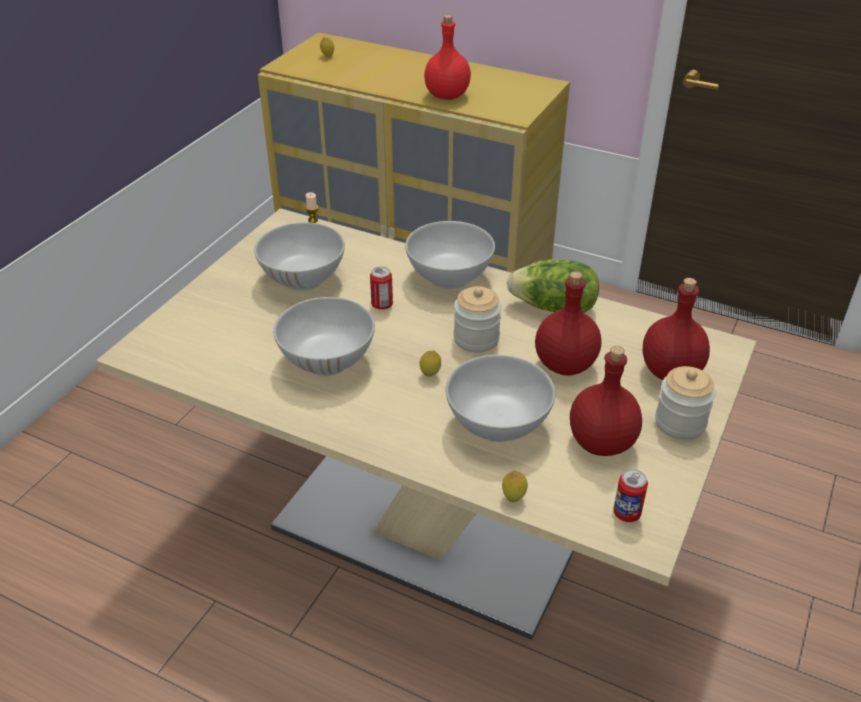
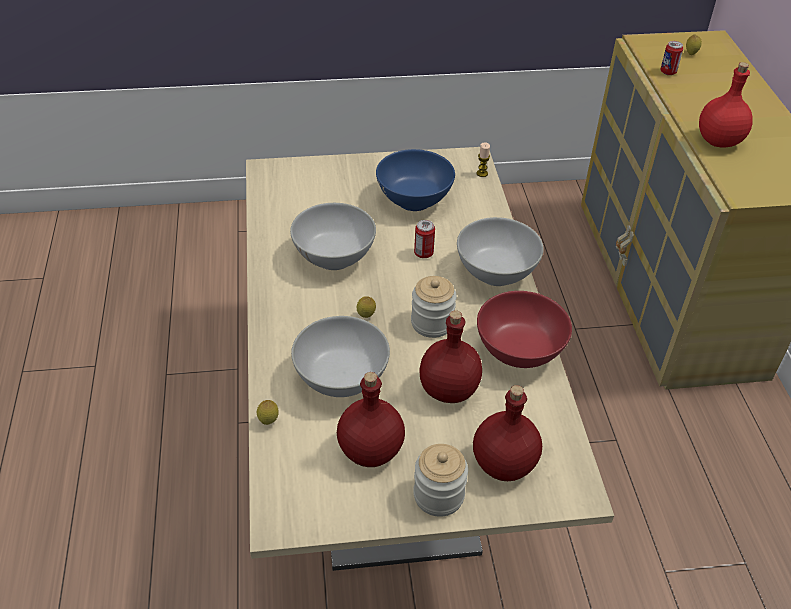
camera: 55 degrees right, 5 degrees up
white bowl [254,222,345,291] -> blue bowl [376,149,455,211]
lettuce [507,259,599,313] -> red bowl [477,291,572,368]
can [613,469,648,522] -> can moved to [660,41,683,75]

